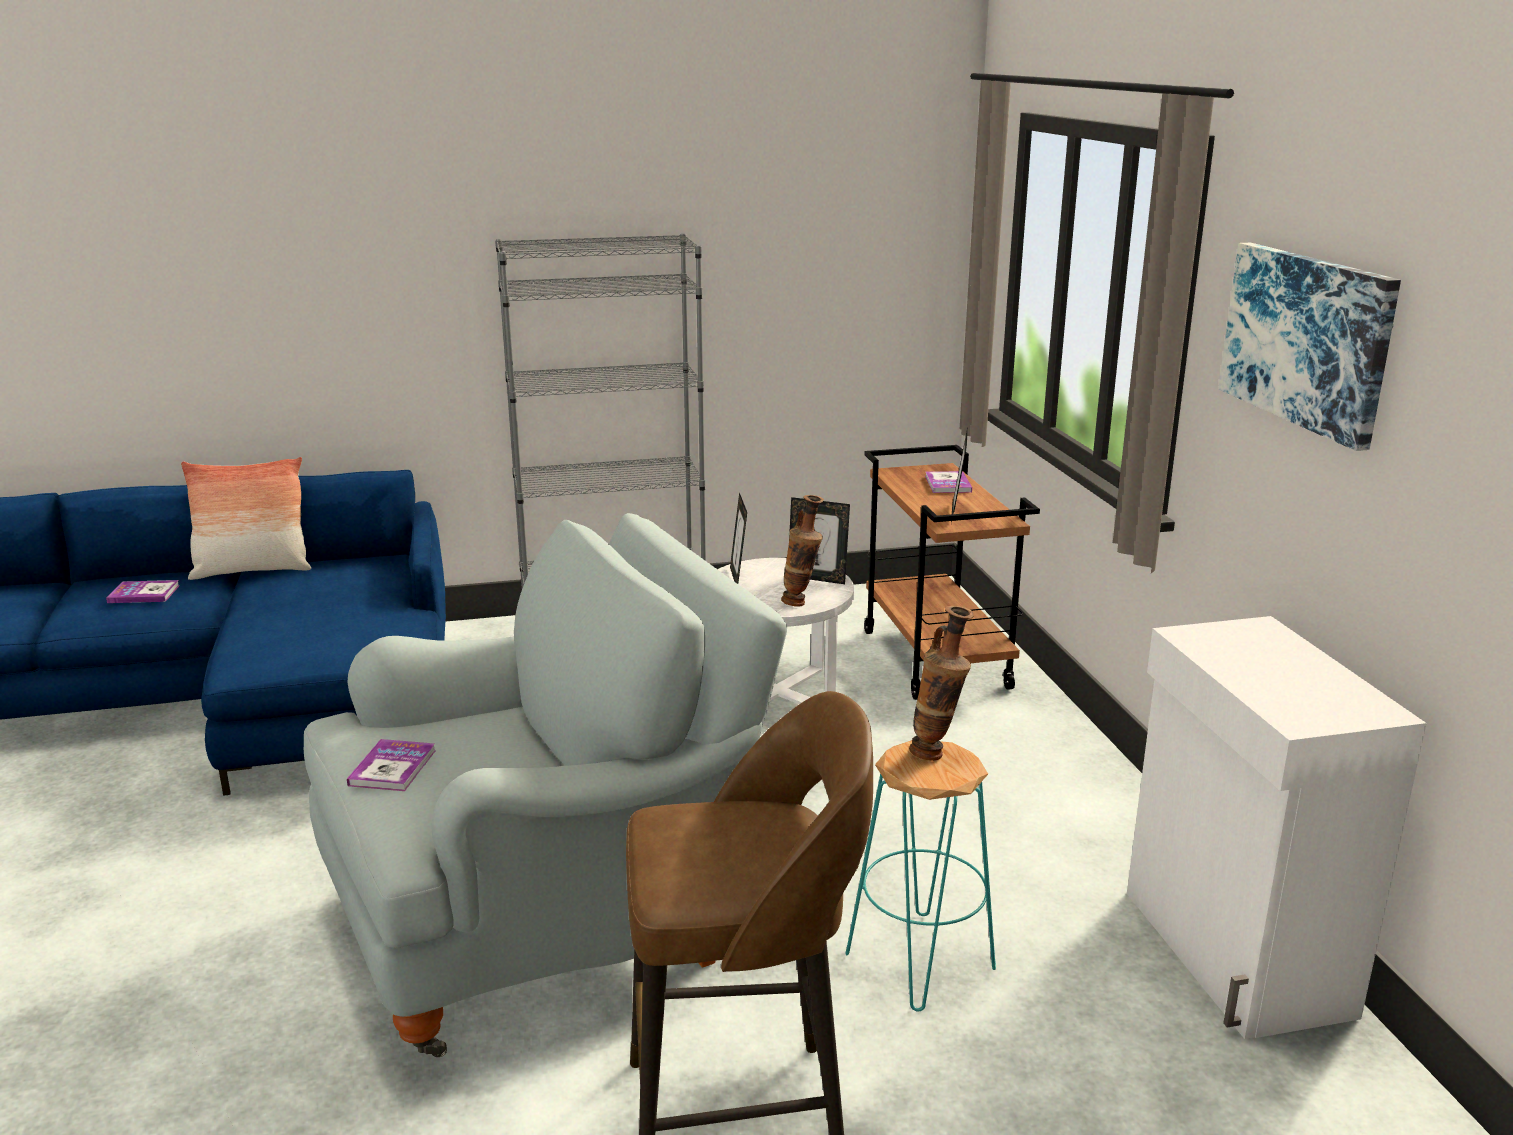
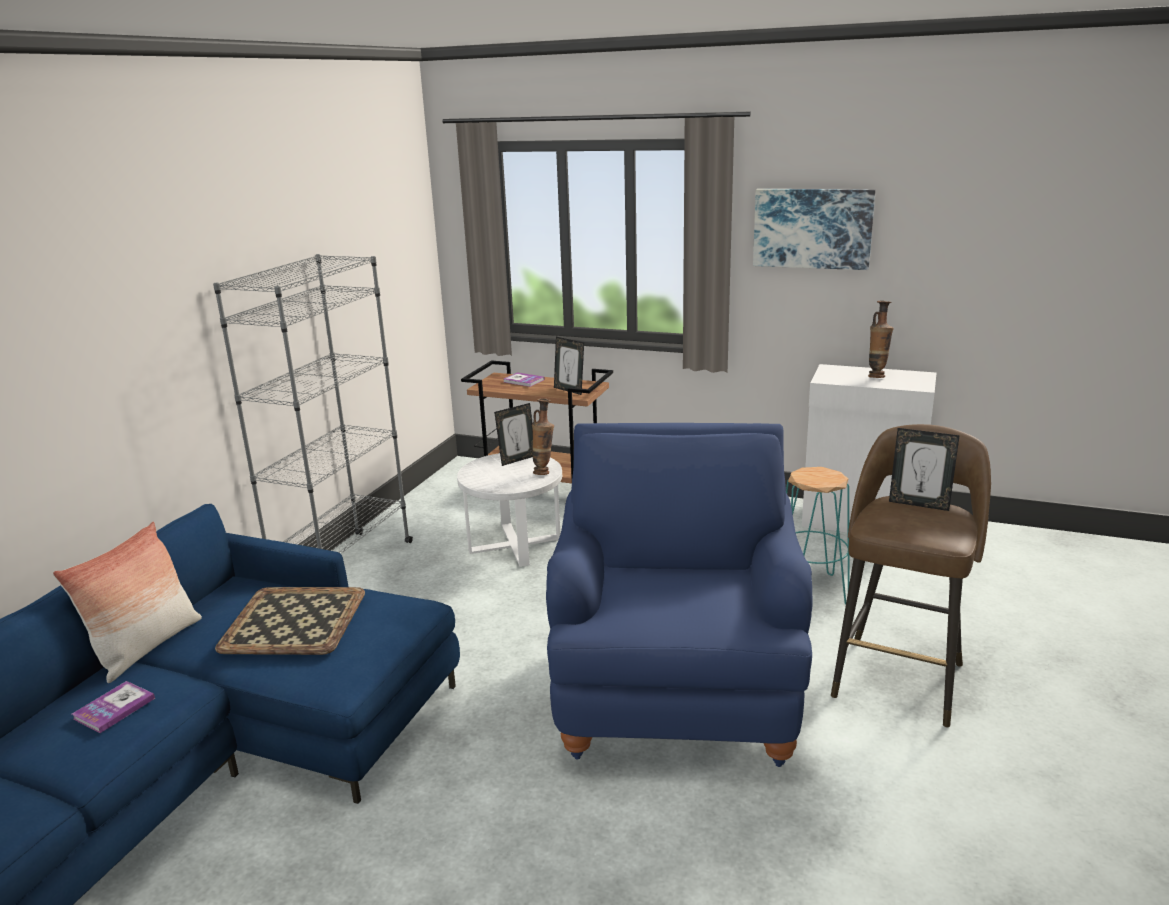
camera: 55 degrees left, 0 degrees up
grey armchair [304,513,787,1057] -> blue armchair [546,423,813,767]
book [347,739,435,791] -> none
picture frame [730,492,747,584] -> picture frame moved to [889,428,960,511]
vase [909,606,973,761] -> vase moved to [868,301,894,378]
none -> tray [215,587,365,655]

